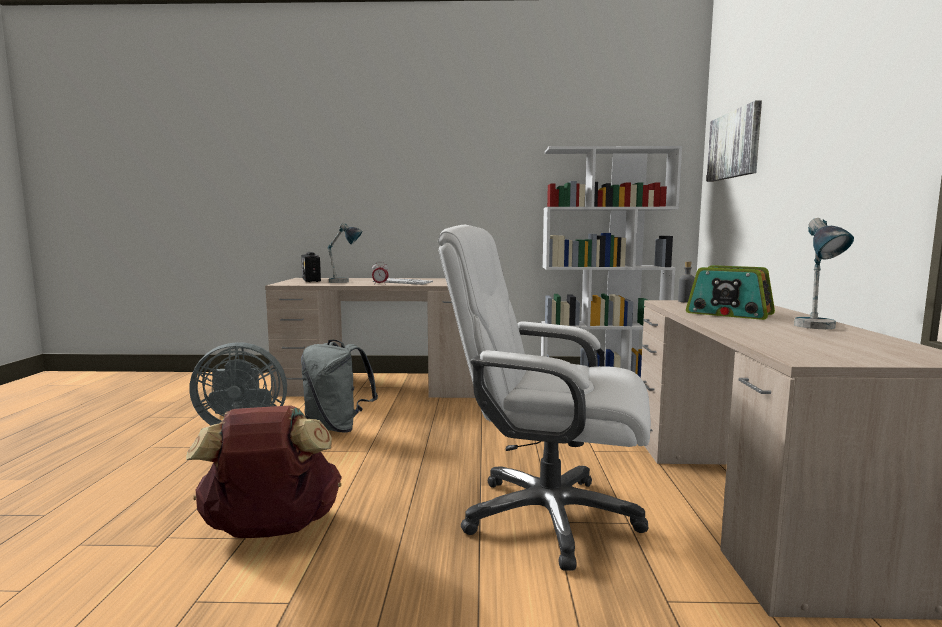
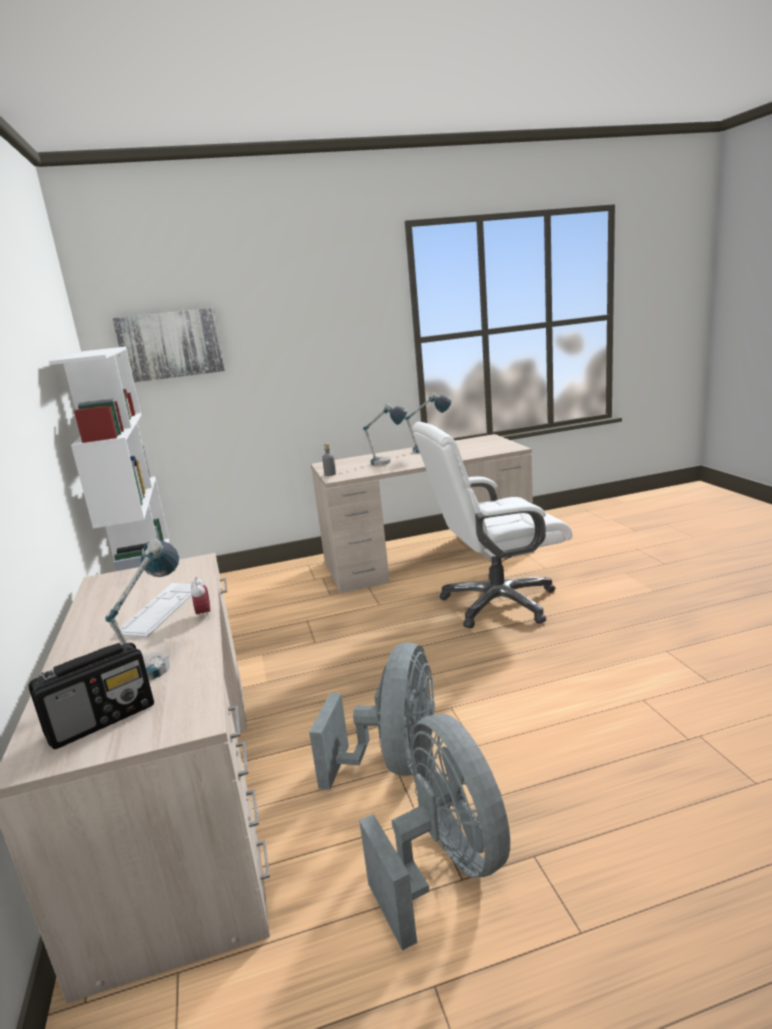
camera: 105 degrees left, 10 degrees up
brown backpack [186,405,342,538] -> none
grey backpack [301,340,378,432] -> grey fan [309,642,435,790]
white office chair [438,225,651,571] -> white office chair turned 75 degrees clockwise [413,422,573,628]
radio [686,265,775,320] -> table lamp [363,403,408,466]

